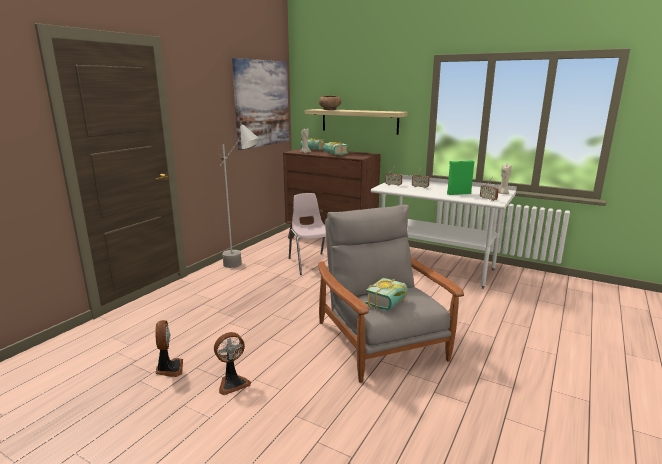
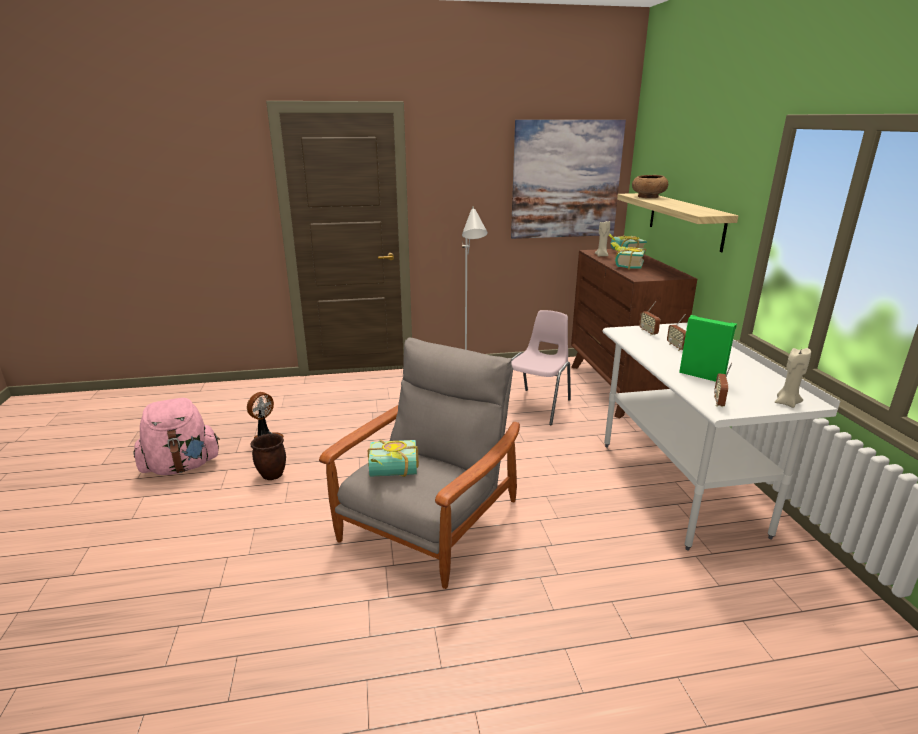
camera: 50 degrees right, 5 degrees up
fan [214,332,251,395] -> brown planter [250,434,286,480]
none -> pink backpack [134,398,220,475]

